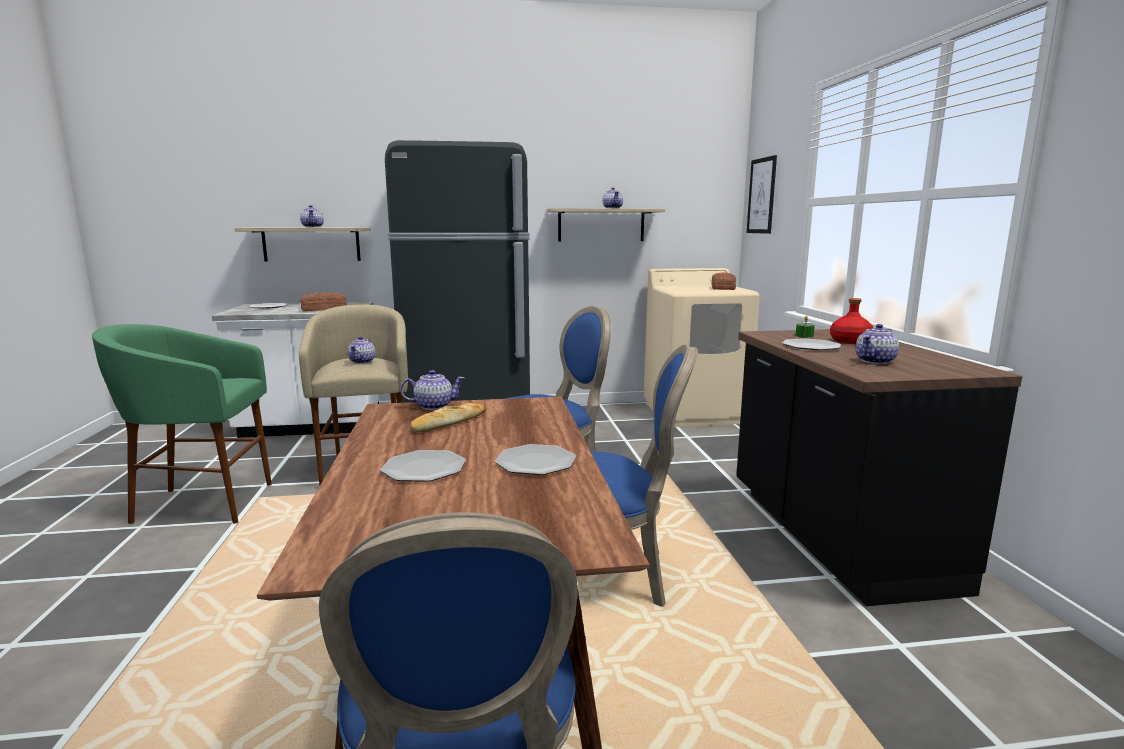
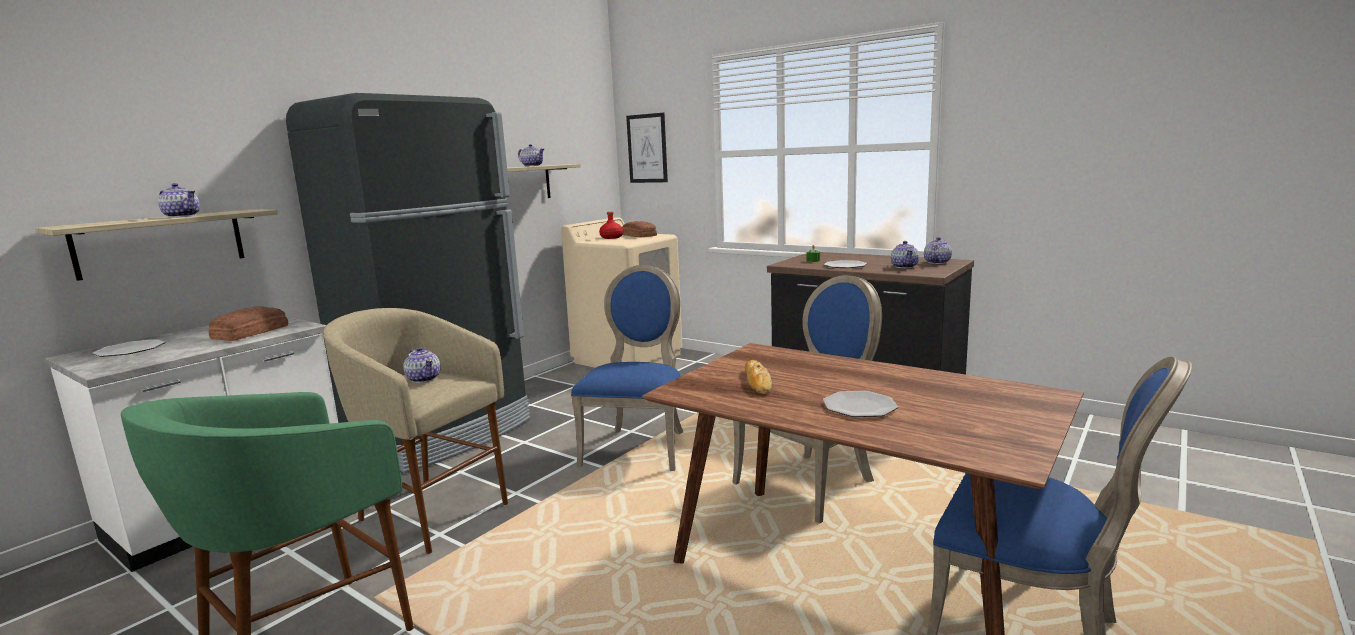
camera: 45 degrees left, 0 degrees up
teapot [400,370,464,410] -> teapot moved to [924,237,952,264]
plate [495,444,576,475] -> none
red bottle [830,298,873,344] -> red bottle moved to [599,212,623,239]

